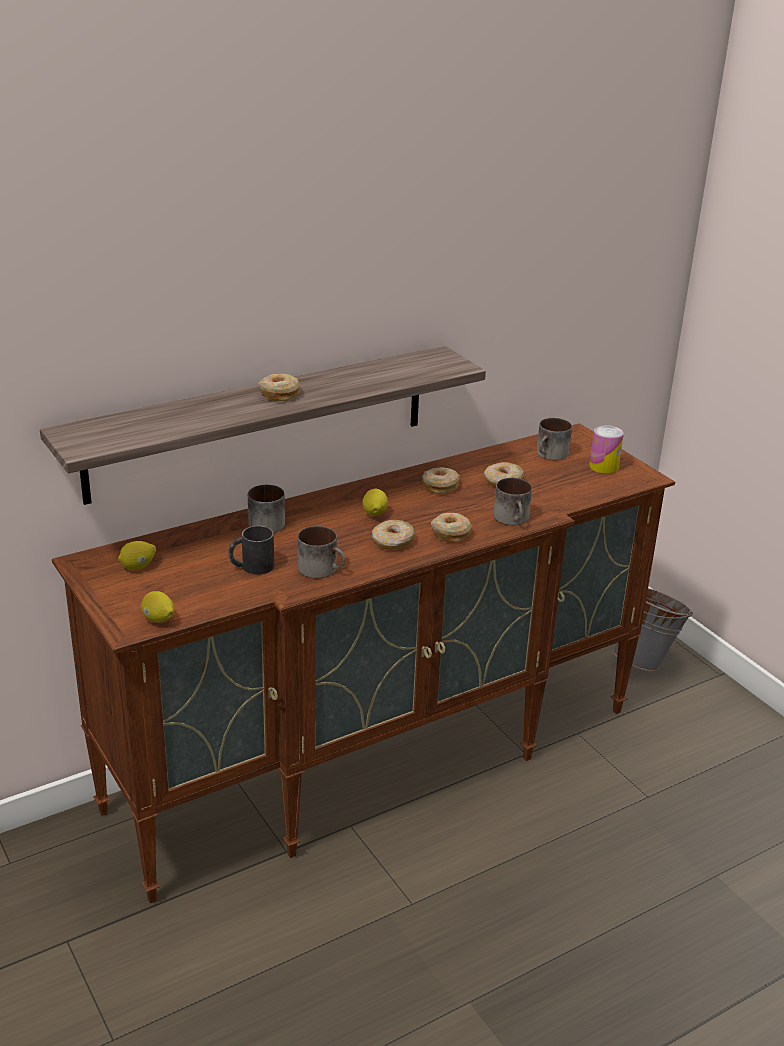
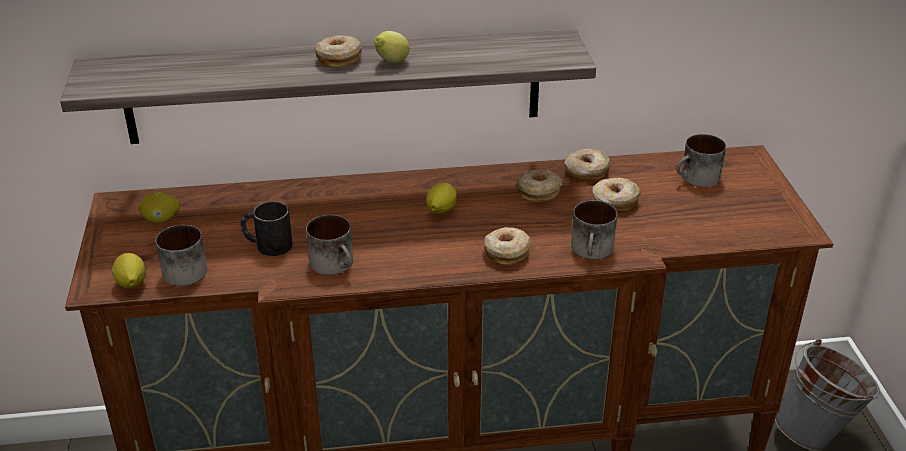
camera: 25 degrees right, 5 degrees up
mug [248,485,285,533] -> mug moved to [156,225,207,286]
donut [372,520,415,550] -> donut moved to [565,148,610,180]
can [589,425,624,474] -> none
none -> lemon [374,31,410,63]

